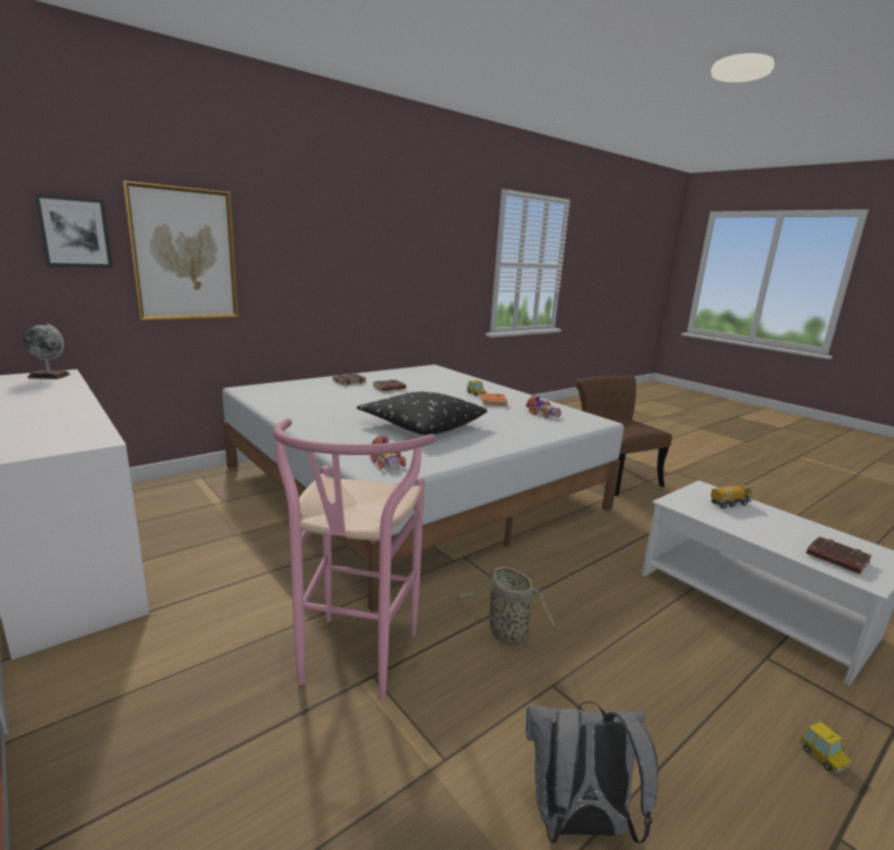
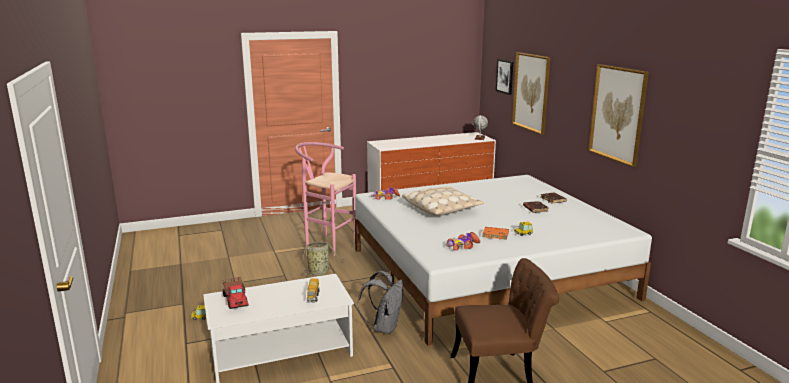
camera: 110 degrees right, 0 degrees up
black pillow [357,392,487,435] -> beige pillow [402,186,484,216]
grey backpack [526,701,658,844] -> grey backpack moved to [358,271,403,335]
brown book [806,536,872,574] -> toy truck [223,277,249,309]
none -> picture [588,64,649,167]

